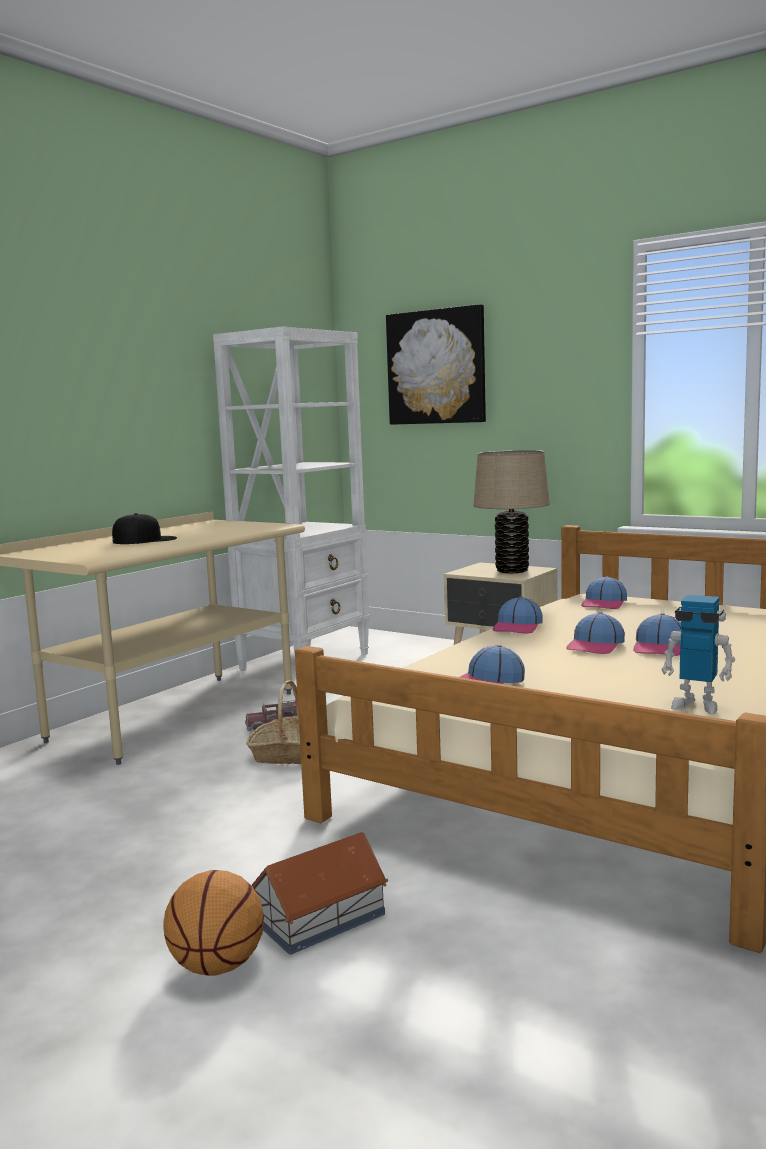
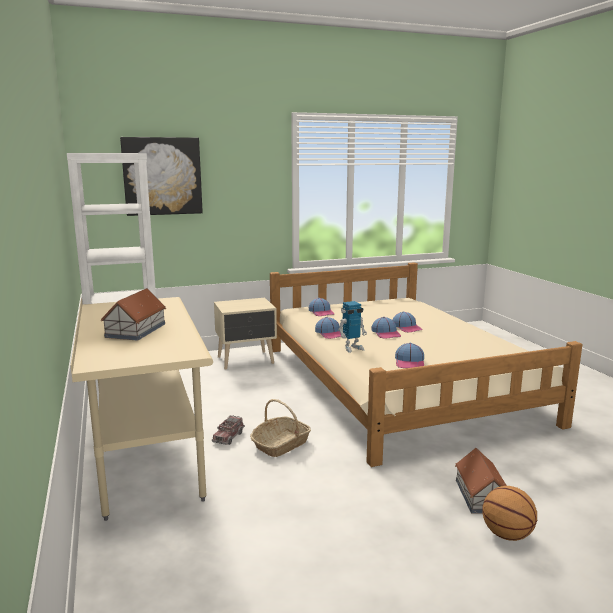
camera: 55 degrees left, 5 degrees up
black cap [112,513,177,544] -> toy house [101,288,166,341]
beige table lamp [474,450,550,573] -> none
toy robot [661,595,735,714] -> toy robot moved to [338,301,367,353]

